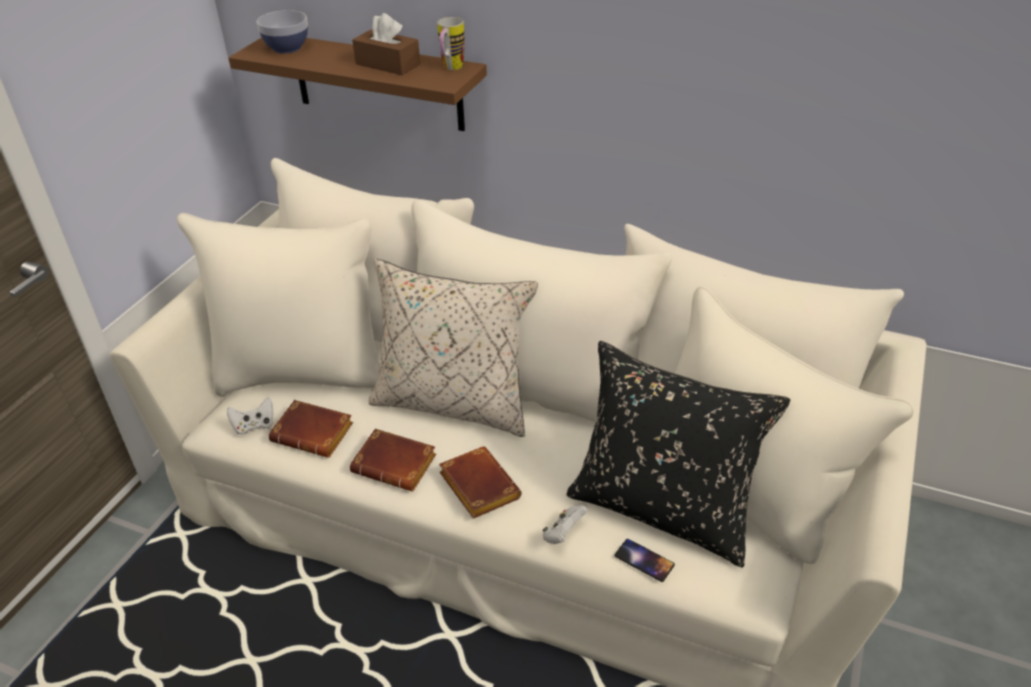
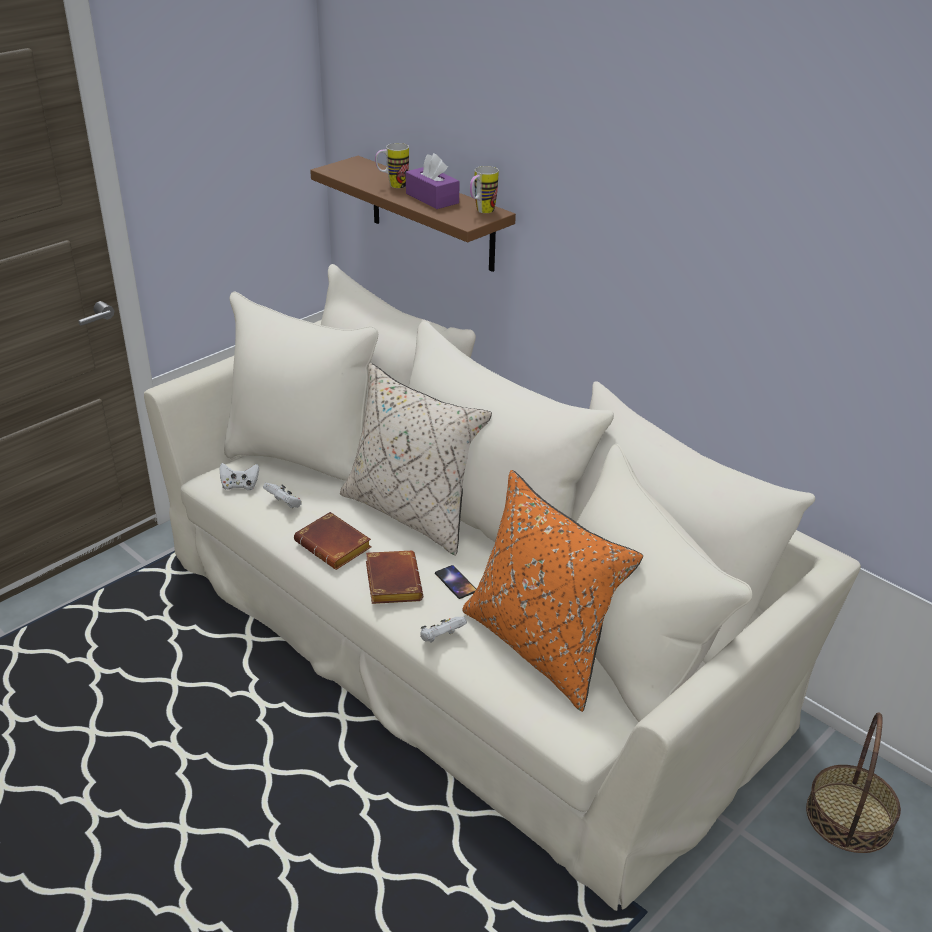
camera: 20 degrees right, 5 degrees down
bowl [257,10,308,54] -> none
brown book [269,400,353,458] -> white game controller [263,483,302,509]
brown tissue box [352,13,420,75] -> purple tissue box [406,153,460,209]
black pillow [567,341,790,568] -> orange pillow [462,470,643,712]
phone [614,539,675,582] -> phone moved to [435,565,476,599]
none -> mug [375,143,409,188]
none -> basket [806,713,901,853]

